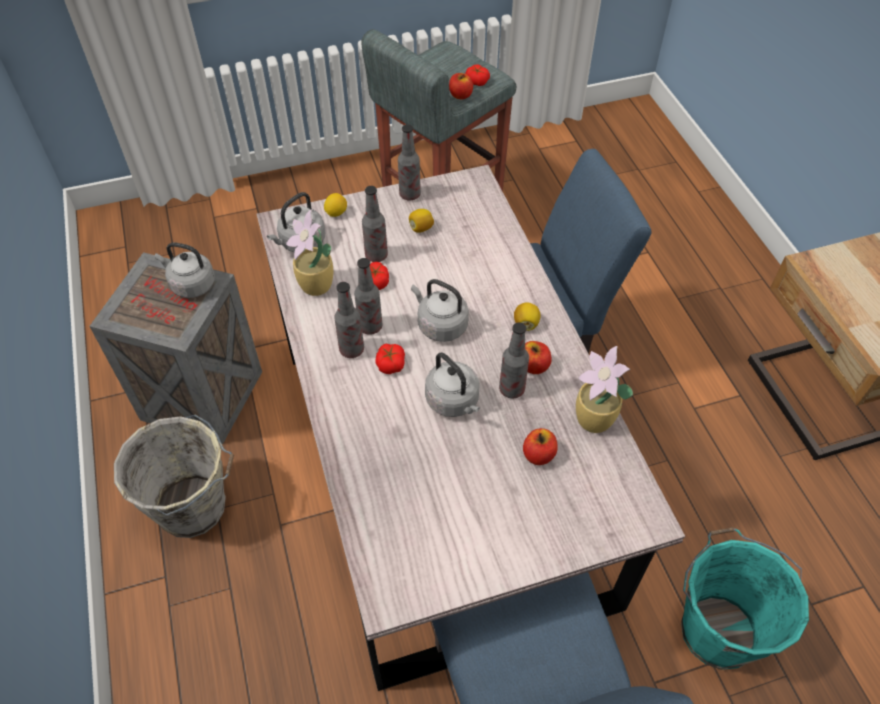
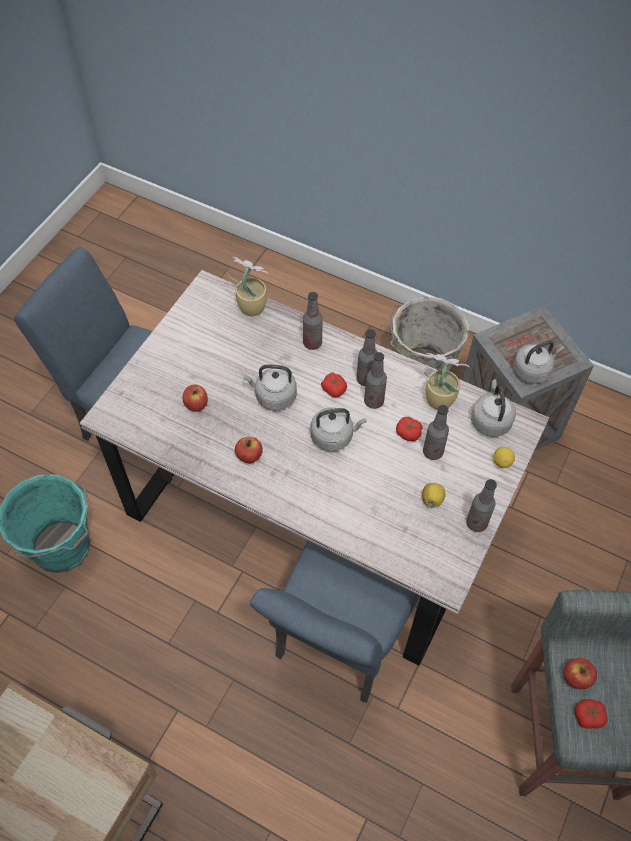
camera: 135 degrees right, 5 degrees up
bottle [499,322,529,398] -> bottle moved to [303,292,323,350]
lemon [514,302,541,331] -> none
potted plant [576,346,633,433] -> potted plant moved to [227,257,268,316]

